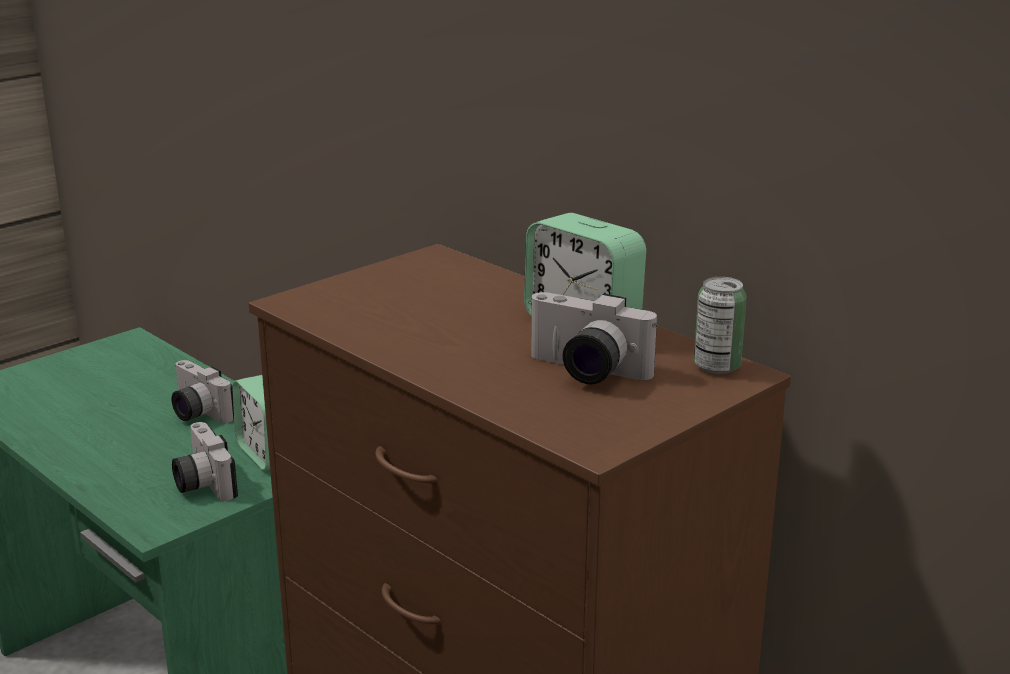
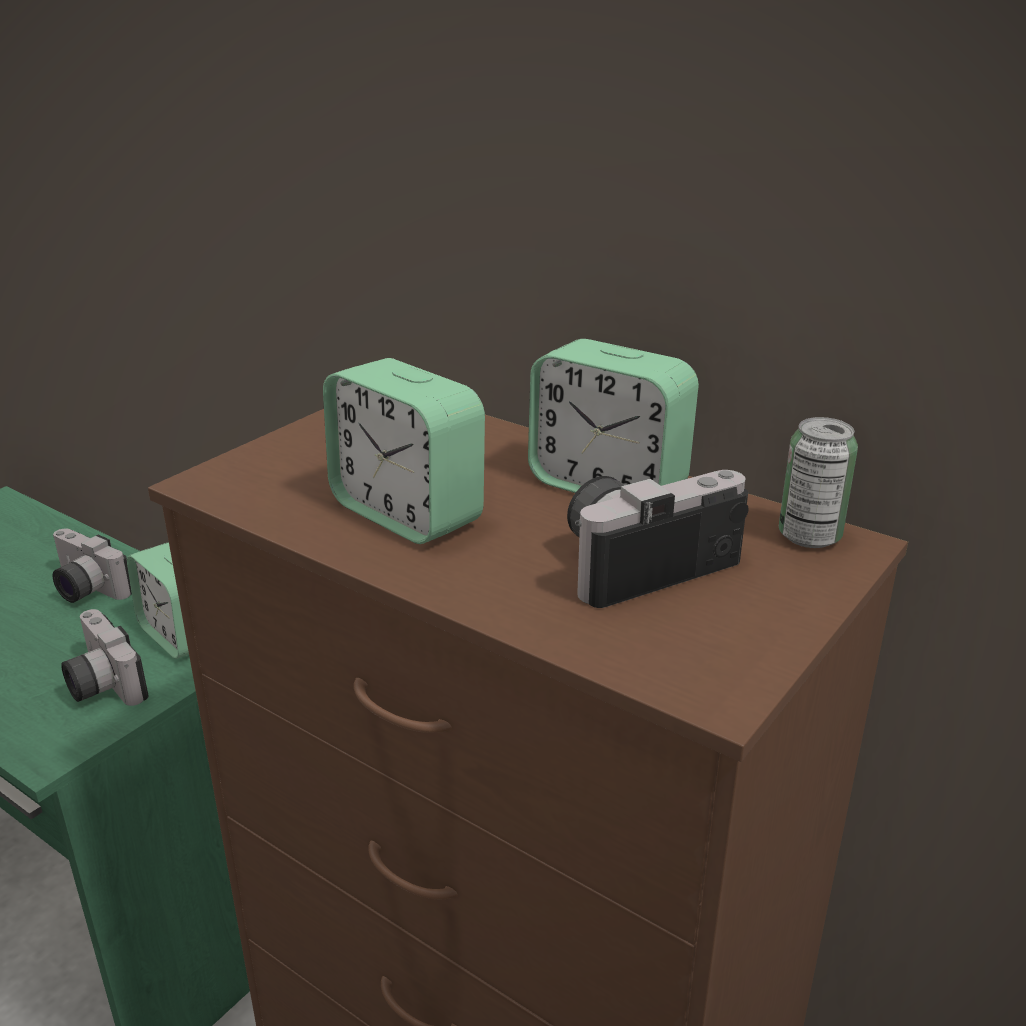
camera: 10 degrees left, 5 degrees up
camera [528,292,657,385] -> camera turned 135 degrees clockwise [567,470,749,608]
none -> alarm clock [323,358,485,544]

